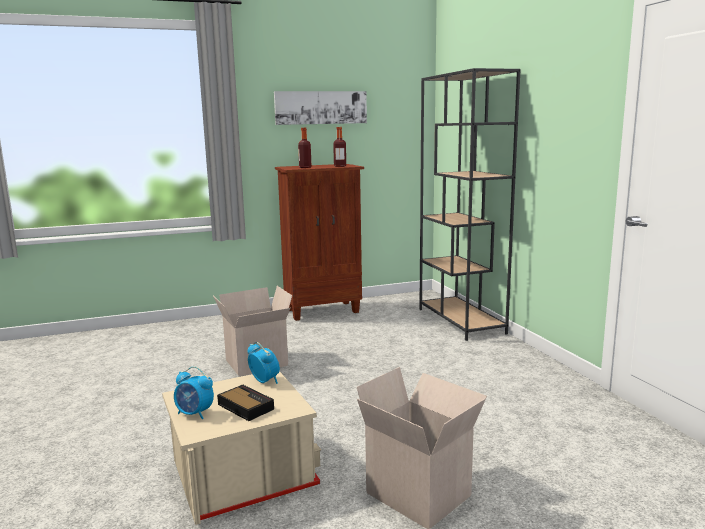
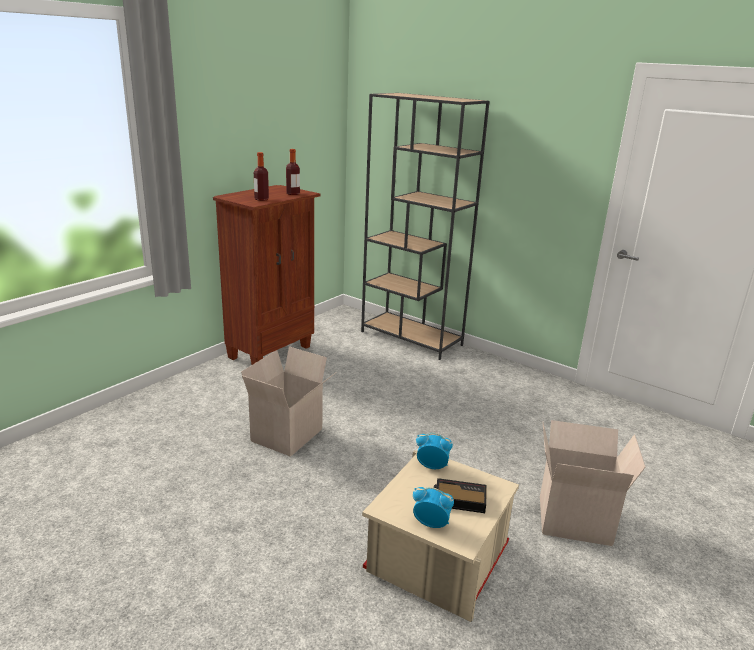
camera: 35 degrees left, 10 degrees up
alarm clock [174,367,214,419] -> alarm clock turned 150 degrees counterclockwise [413,487,454,528]
picture [274,91,367,125] -> none

